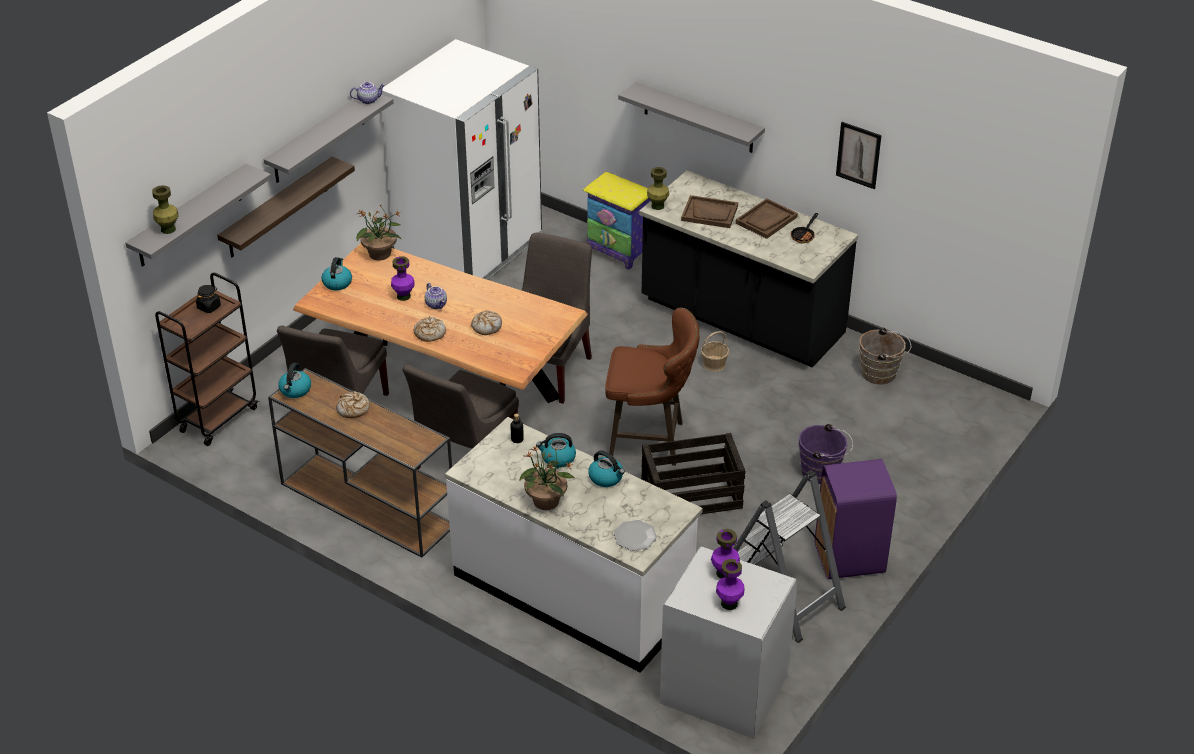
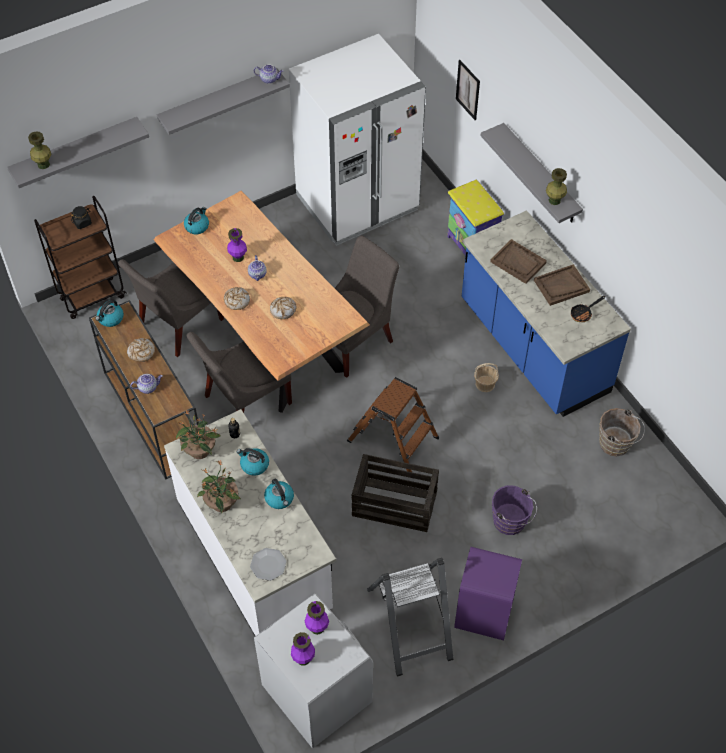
camera: 25 degrees right, 15 degrees up
shelf [217,157,355,258] -> none
potted plant [357,204,401,261] -> potted plant moved to [176,411,221,459]
brown stool [605,308,699,466] -> brown step ladder [347,377,439,472]
black counter [639,170,858,368] -> blue counter [462,210,631,417]
green vase [647,167,669,210] -> green vase moved to [546,168,567,205]
picture [836,122,881,189] -> picture moved to [456,60,480,120]
none -> teapot [130,374,163,394]

